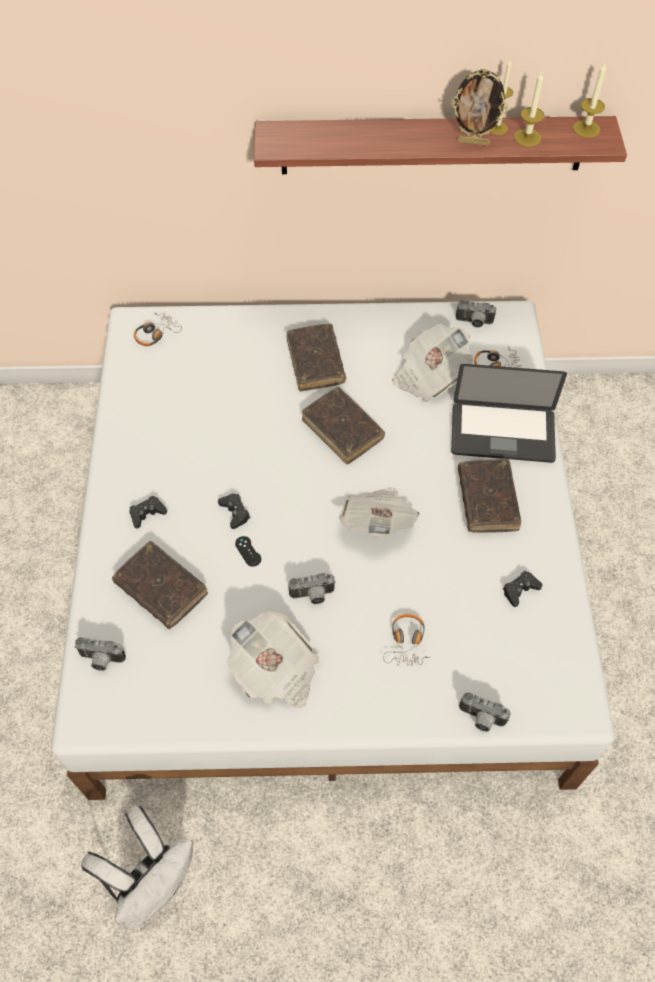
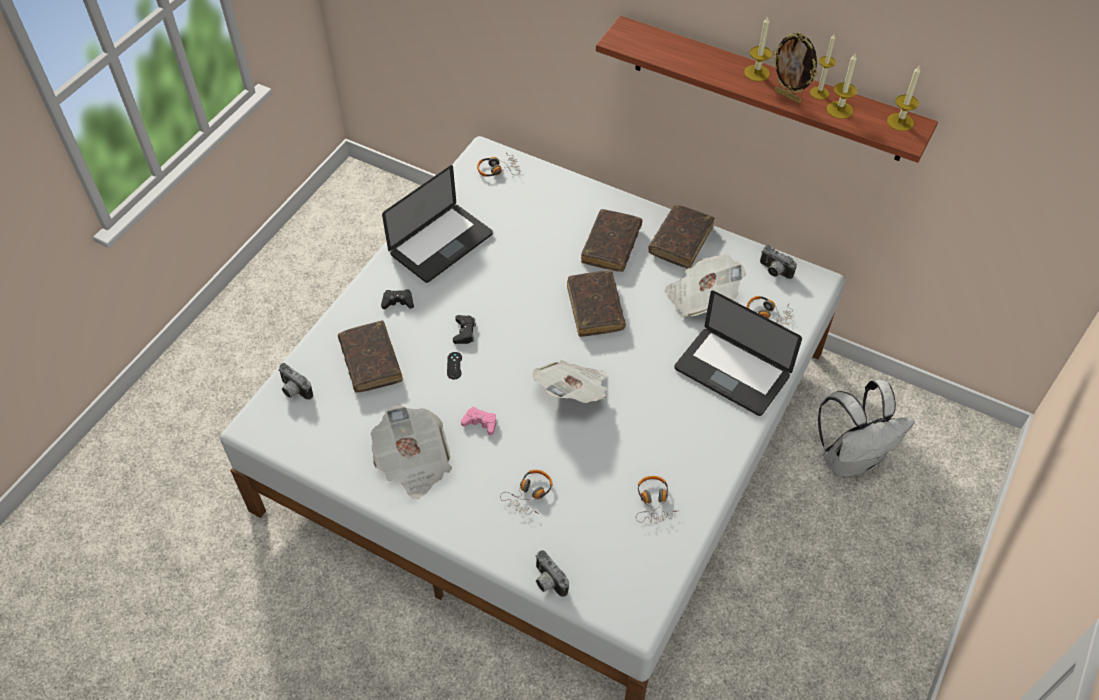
camera: 30 degrees right, 5 degrees down
white backpack [81,806,194,930] -> white backpack moved to [818,380,915,477]
camera [289,573,336,604] -> pink game controller [461,407,496,435]
brown book [458,459,521,533] -> brown book moved to [648,205,714,269]
black game controller [503,571,542,607] -> headphones [636,476,677,523]
none -> laptop [382,165,493,283]
none -> candle [744,16,772,81]

